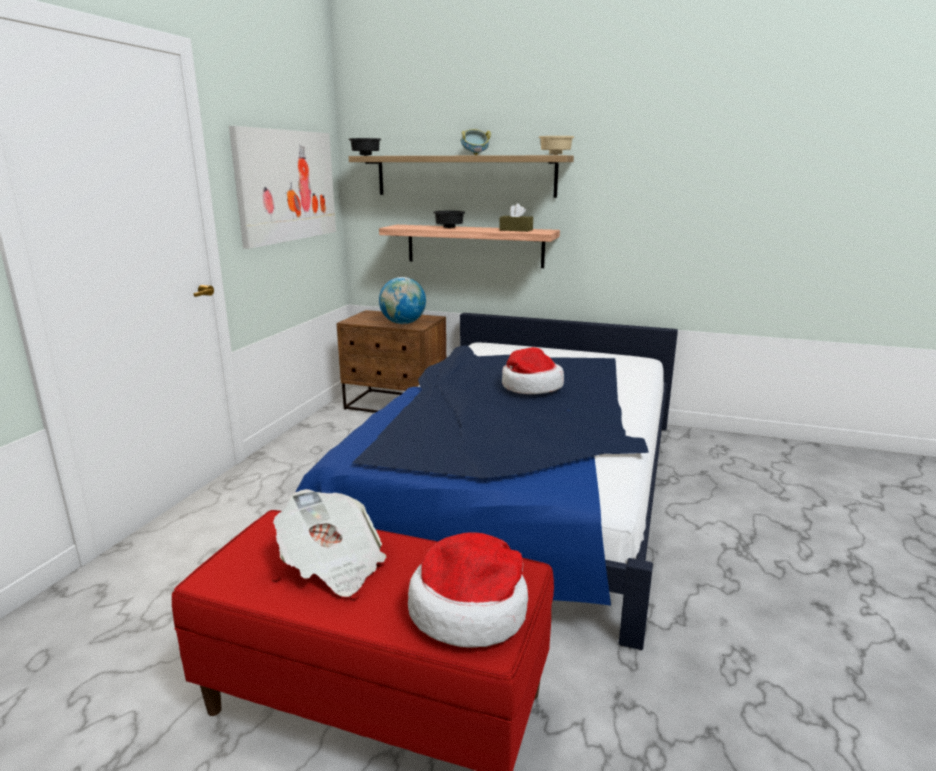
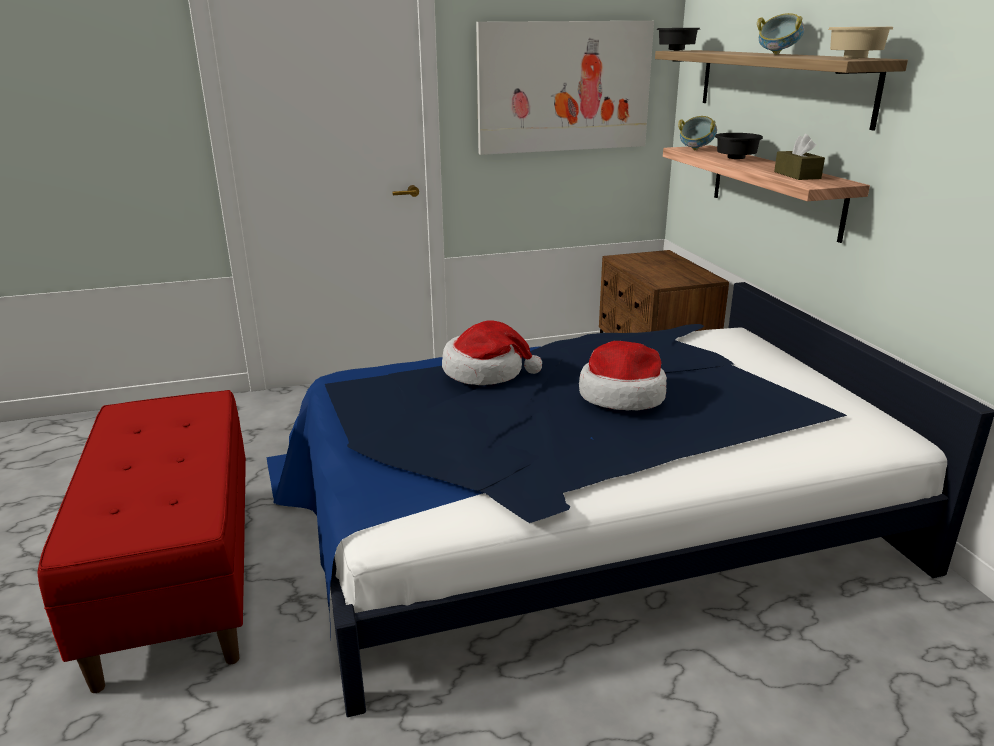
camera: 55 degrees right, 5 degrees up
newspaper [273,489,386,597] -> none
globe [379,277,426,324] -> none
hat [408,532,528,648] -> hat moved to [442,320,542,385]
none -> bowl [678,116,717,150]

